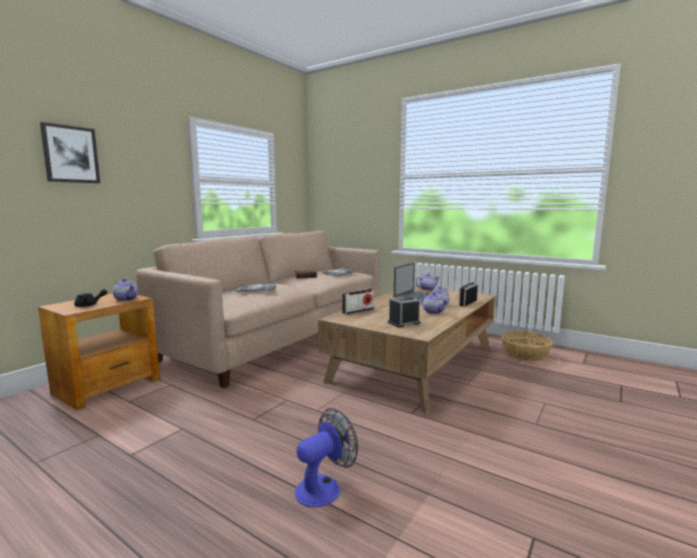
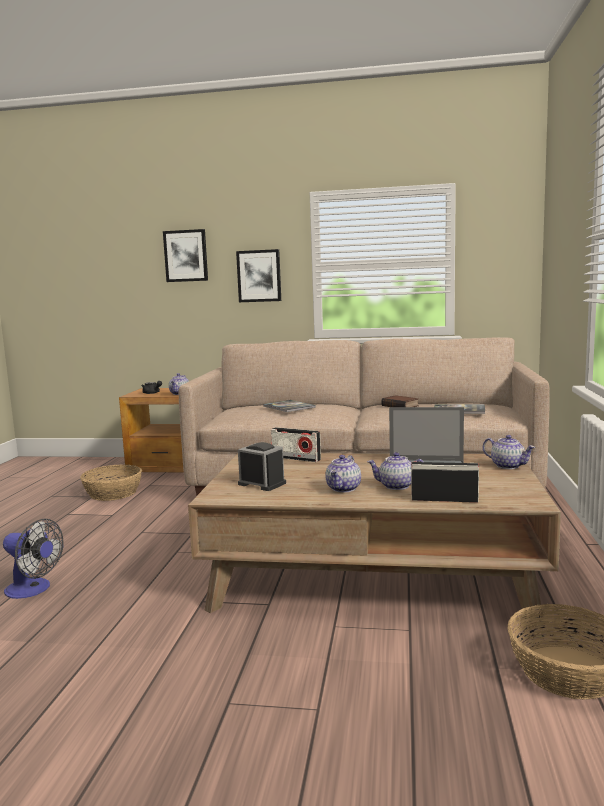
camera: 65 degrees right, 0 degrees up
none -> basket [80,465,142,501]
none -> picture [236,249,281,302]

